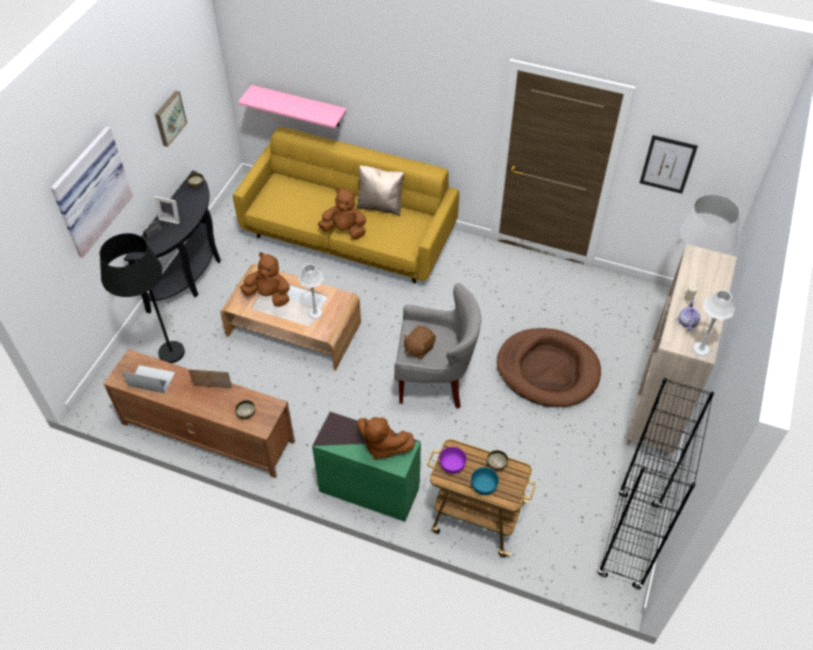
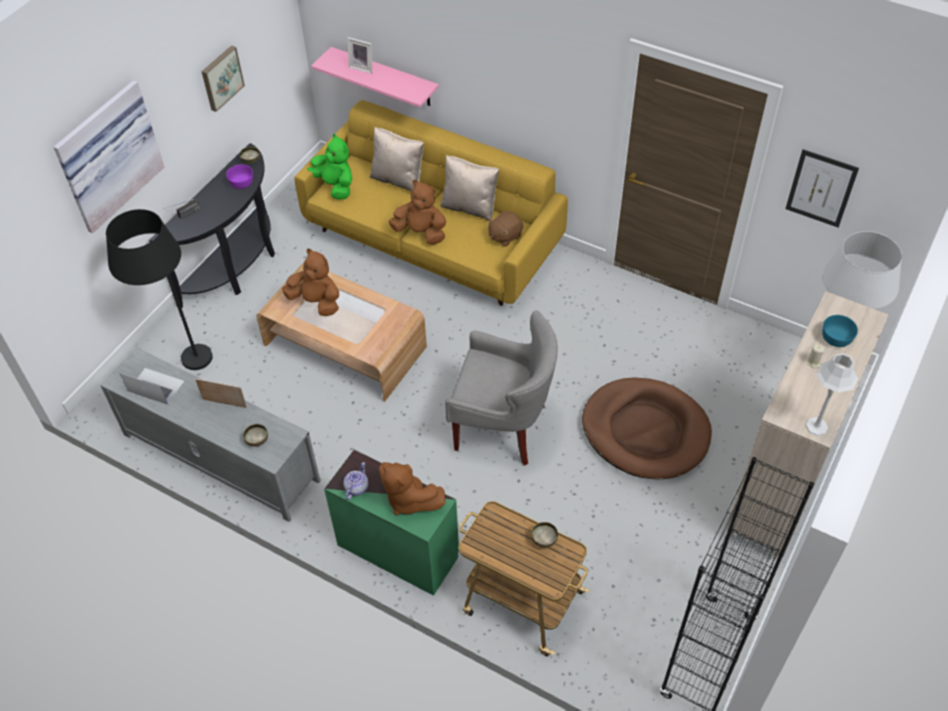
camera: 10 degrees right, 0 degrees up
brown tv stand [103,349,295,478] -> grey tv stand [100,347,320,522]
picture frame [154,196,180,224] -> picture frame moved to [347,37,372,74]
grey table lamp [298,263,324,319] -> none
brown plush toy [403,326,436,359] -> brown plush toy moved to [488,211,524,247]
purple bowl [439,447,467,474] -> purple bowl moved to [226,164,253,189]
turquoise bowl [471,467,499,495] -> turquoise bowl moved to [822,315,858,347]
teapot [678,300,701,331] -> teapot moved to [343,462,369,500]
none -> green plush toy [307,134,352,200]
none -> beige pillow [370,127,424,192]

